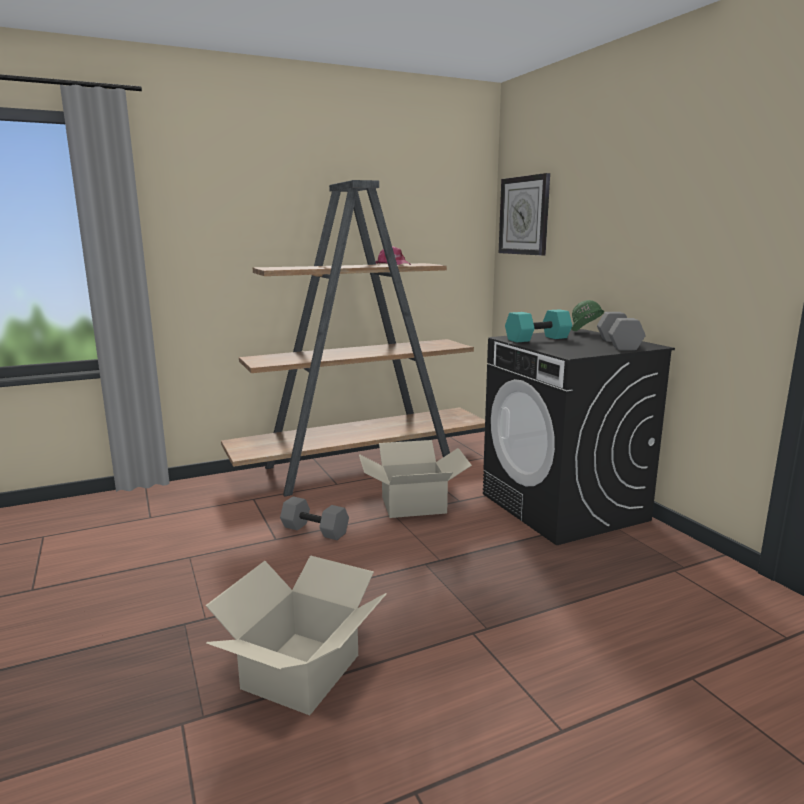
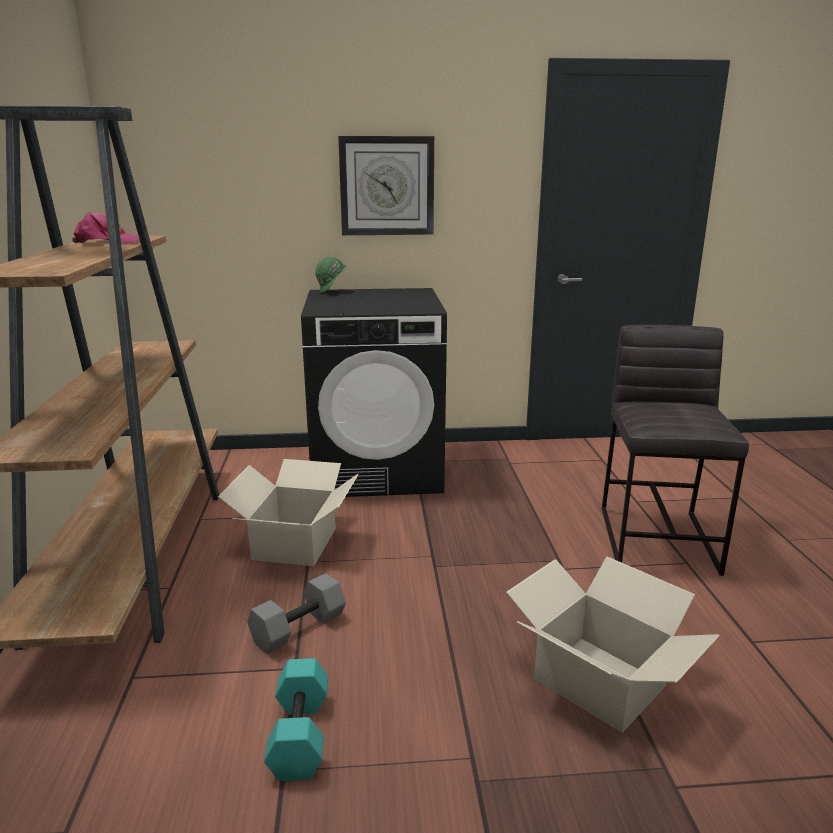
camera: 70 degrees left, 5 degrees up
wall clock [499,173,550,255] -> wall clock moved to [338,136,434,235]
turquoise dumbbell [505,309,572,342] -> turquoise dumbbell moved to [264,658,328,781]
grey dumbbell [597,312,646,351] -> none
none -> grey stool [602,325,749,576]

